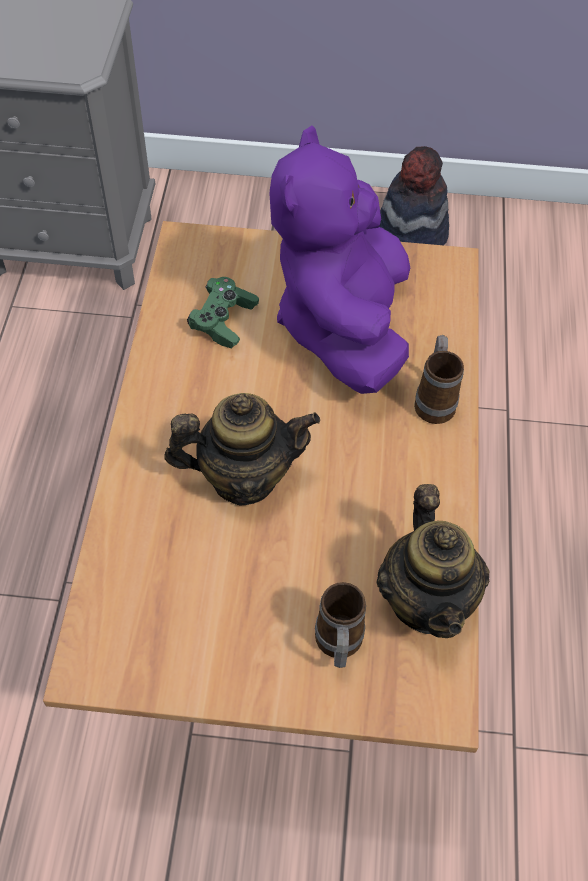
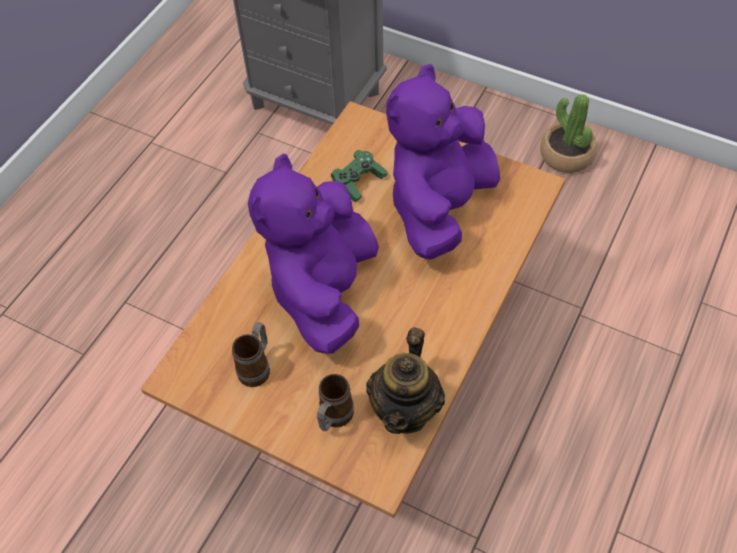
camera: 25 degrees right, 0 degrees up
teapot [164,393,320,505] -> purple plush toy [248,154,379,354]
hat [379,146,449,245] -> potted plant [540,94,597,173]
mug [414,335,464,424] -> mug moved to [232,322,270,387]

